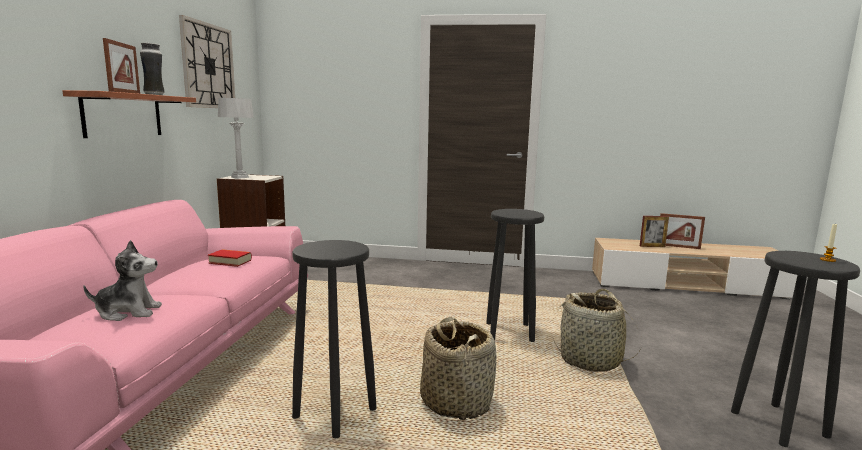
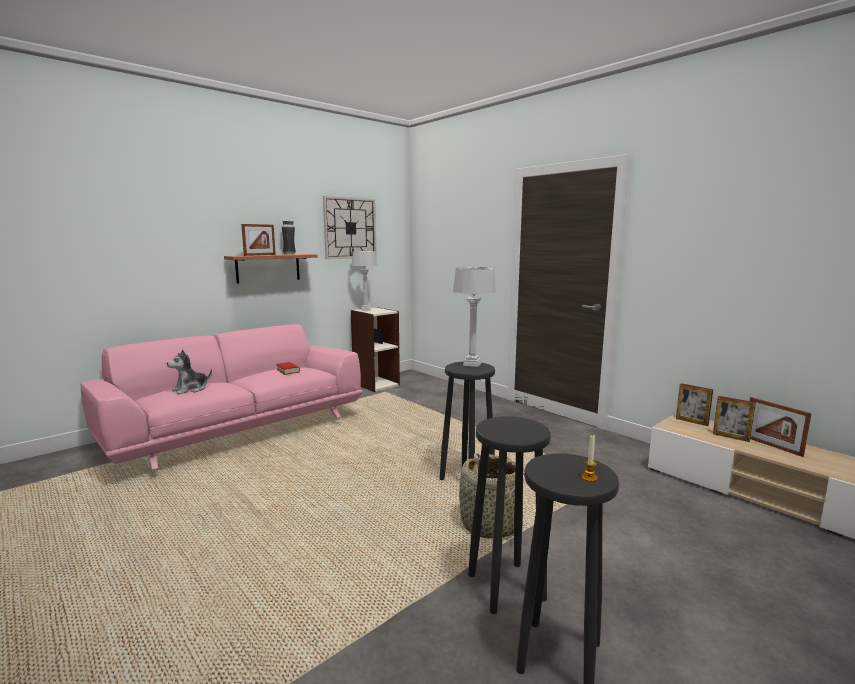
camera: 40 degrees right, 0 degrees up
plush toy [83,240,162,321] -> plush toy turned 105 degrees clockwise [167,350,212,395]
black stool [292,240,377,438] -> black stool moved to [468,416,551,614]
basket [420,317,496,420] -> none
none -> grey table lamp [453,267,496,367]
none -> picture frame [676,383,713,426]

